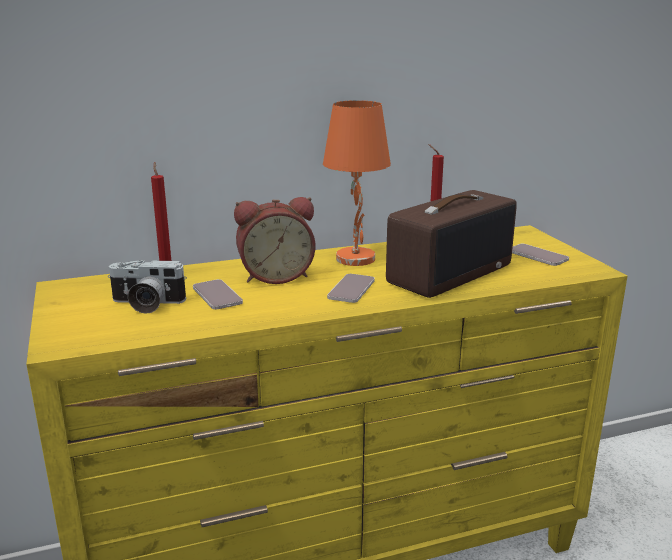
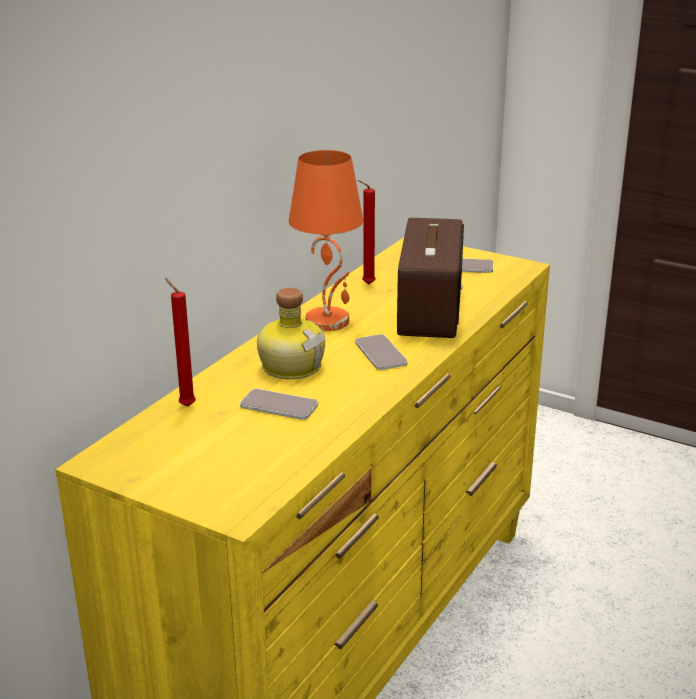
camera: 40 degrees left, 5 degrees up
camera [108,260,187,314] -> none
alarm clock [234,197,315,284] -> bottle [257,288,325,379]

